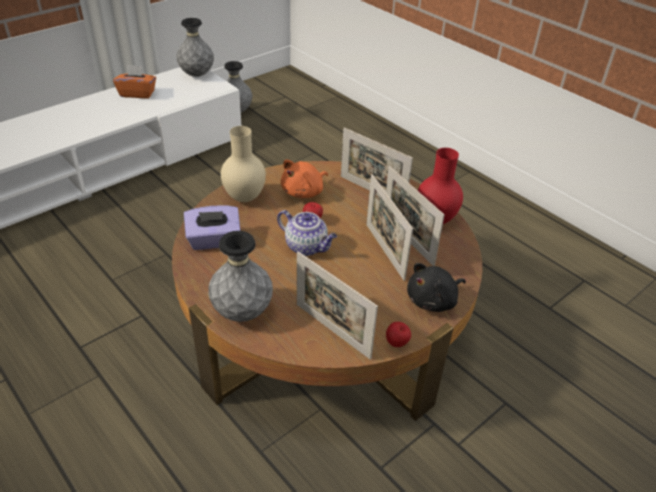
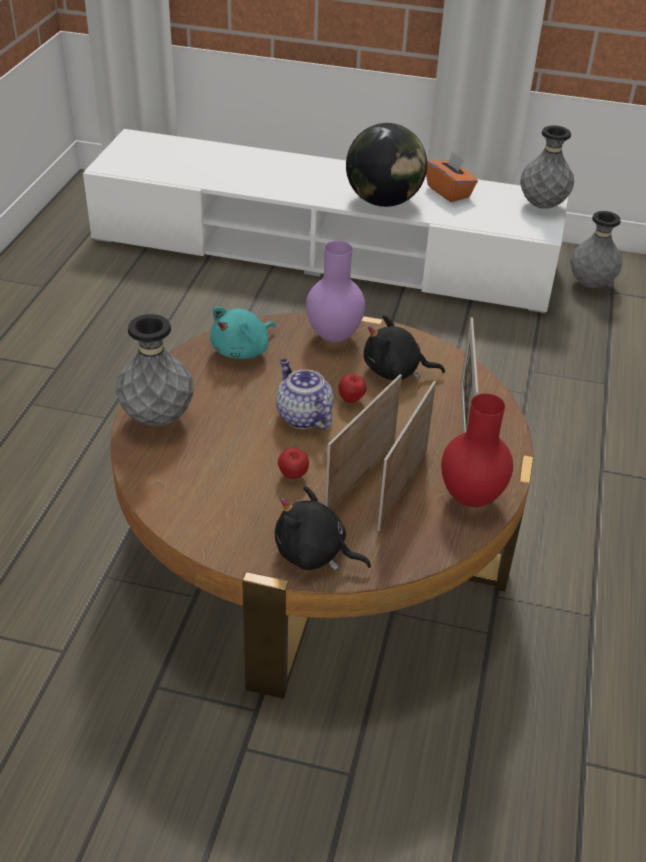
camera: 55 degrees right, 0 degrees up
purple tissue box [184,205,241,250] -> turquoise plush toy [210,307,276,359]
beige vase [221,126,266,202] -> purple vase [306,241,365,342]
teapot [277,210,337,256] -> teapot turned 150 degrees clockwise [276,359,334,430]
orange plush toy [281,160,328,198] -> black plush toy [363,315,445,380]
picture frame [297,251,378,360] -> none
apple [386,322,411,347] -> apple moved to [278,448,309,479]
none -> globe [346,123,427,207]

